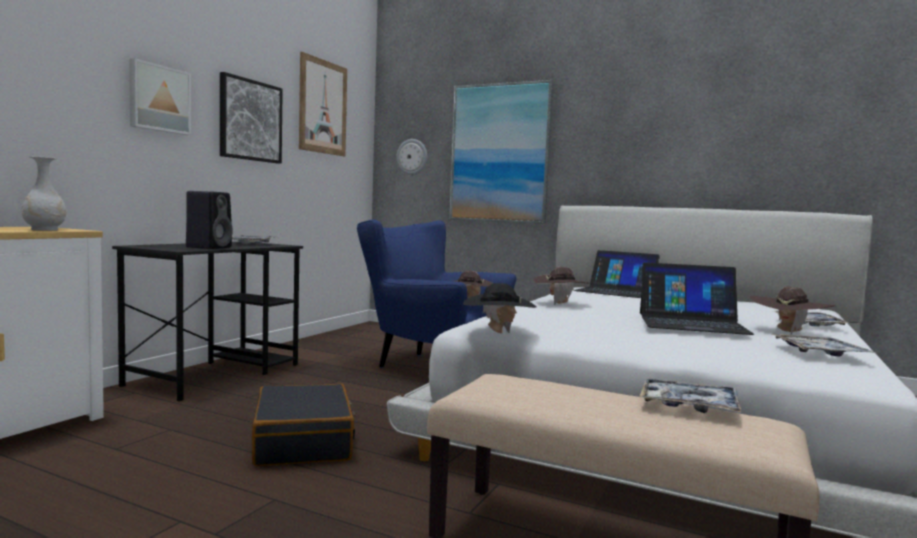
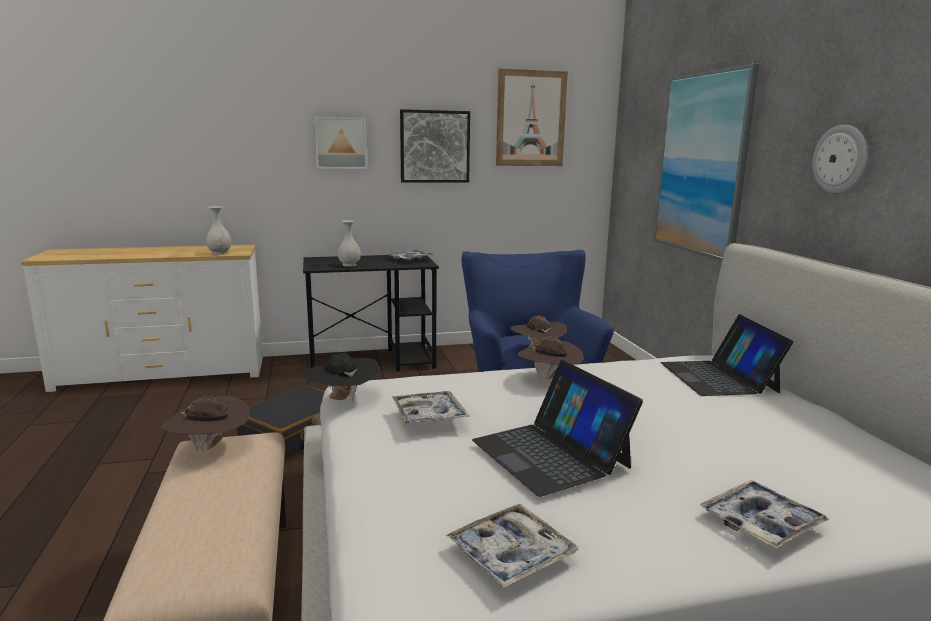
camera: 50 degrees right, 10 degrees up
black speaker [186,191,233,249] -> white vase [338,220,361,267]
wall clock [396,139,427,175] -> wall clock moved to [812,125,867,193]
tray [639,378,741,413] -> tray moved to [392,391,470,424]
brown hat [750,287,835,334] -> brown hat moved to [162,395,250,450]

